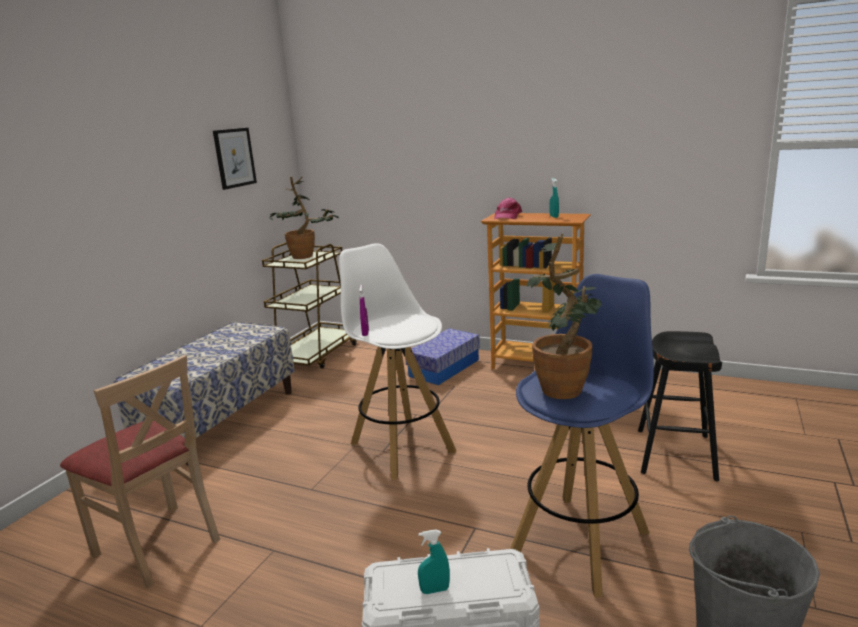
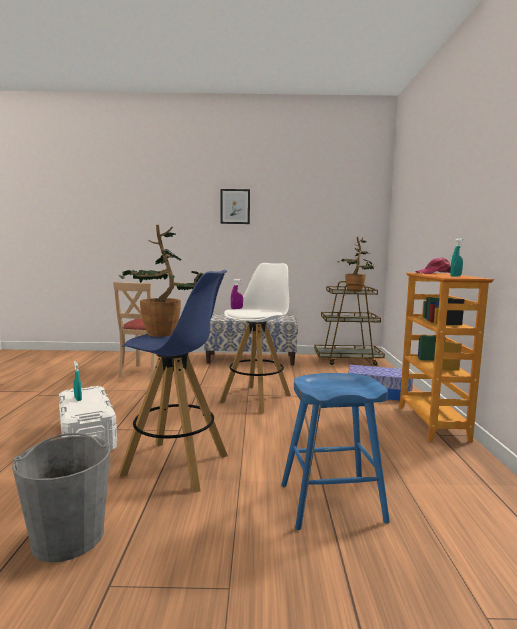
camera: 65 degrees right, 10 degrees down
picture [213,128,257,190] -> picture moved to [221,189,250,224]
black stool [638,331,722,481] -> blue stool [281,373,390,530]

